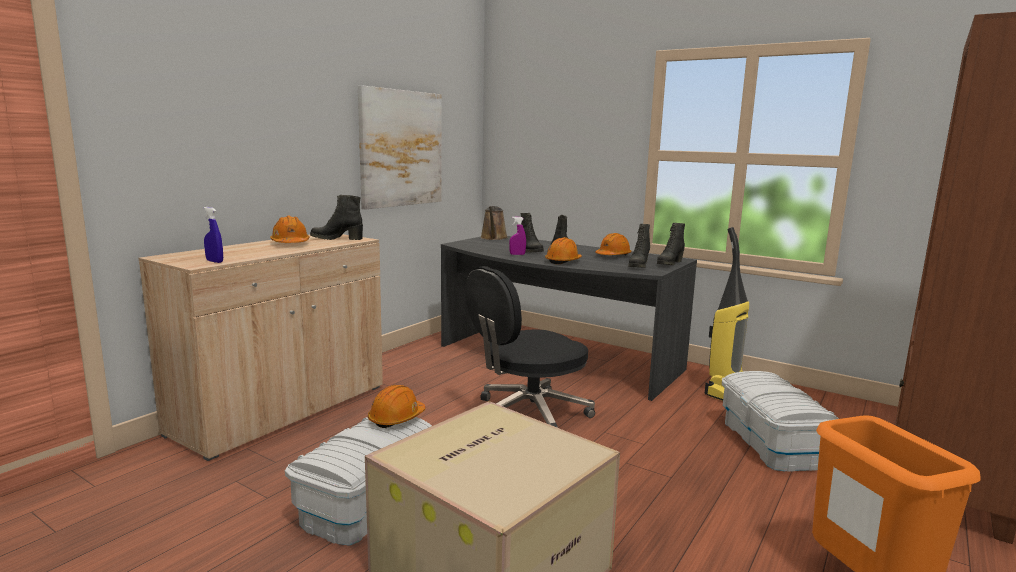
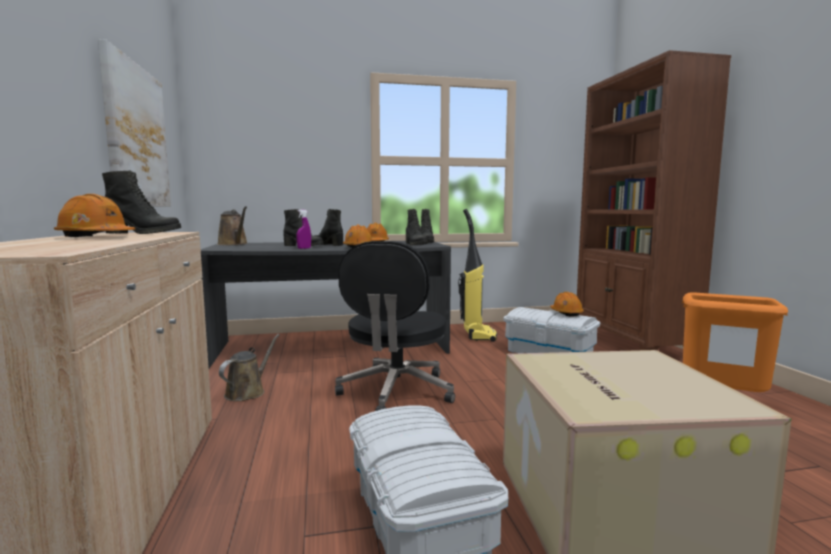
camera: 45 degrees left, 5 degrees down
blue spray bottle [204,207,223,263] -> none
black boot [310,195,363,240] -> black boot turned 135 degrees counterclockwise [102,170,181,234]
orange hard hat [368,385,426,428] -> orange hard hat moved to [550,292,584,317]
none -> brown watering can [219,334,280,401]

